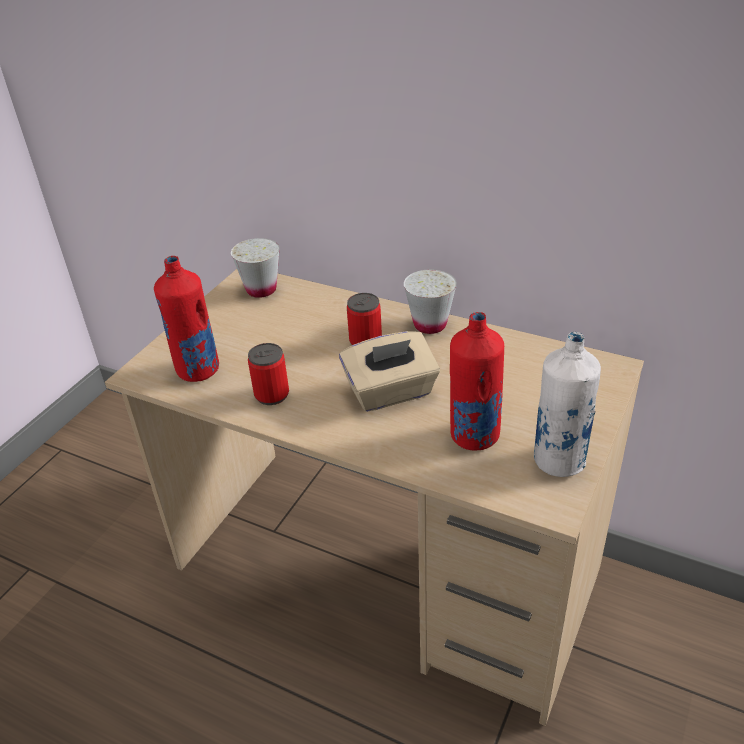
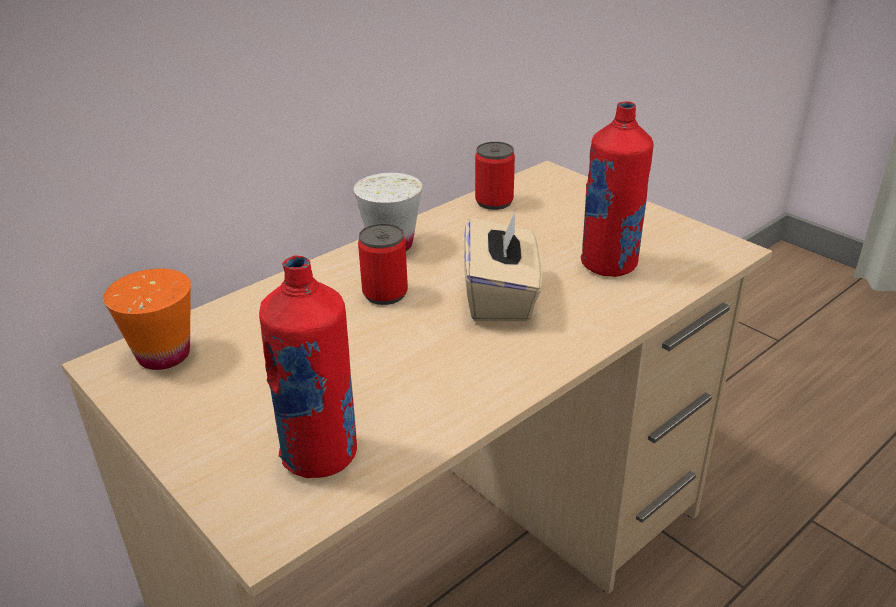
camera: 70 degrees left, 5 degrees down
white cup [231,238,280,298] -> orange cup [103,269,191,370]
can [248,343,289,405] -> can moved to [475,142,515,210]
white bottle [534,332,601,477] -> none

